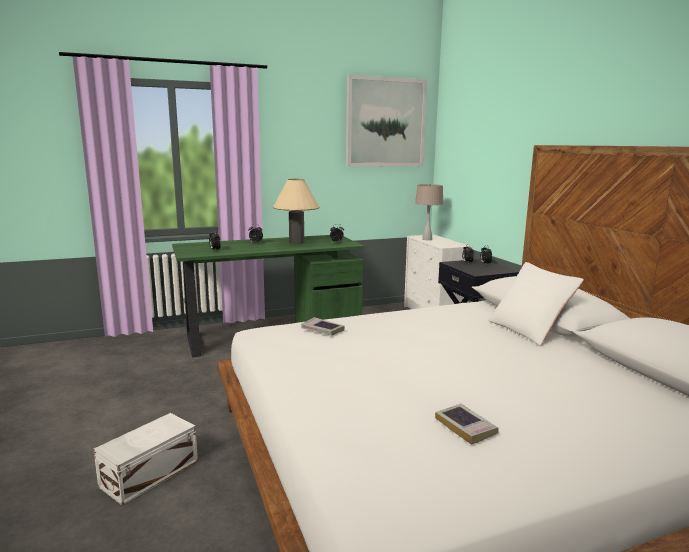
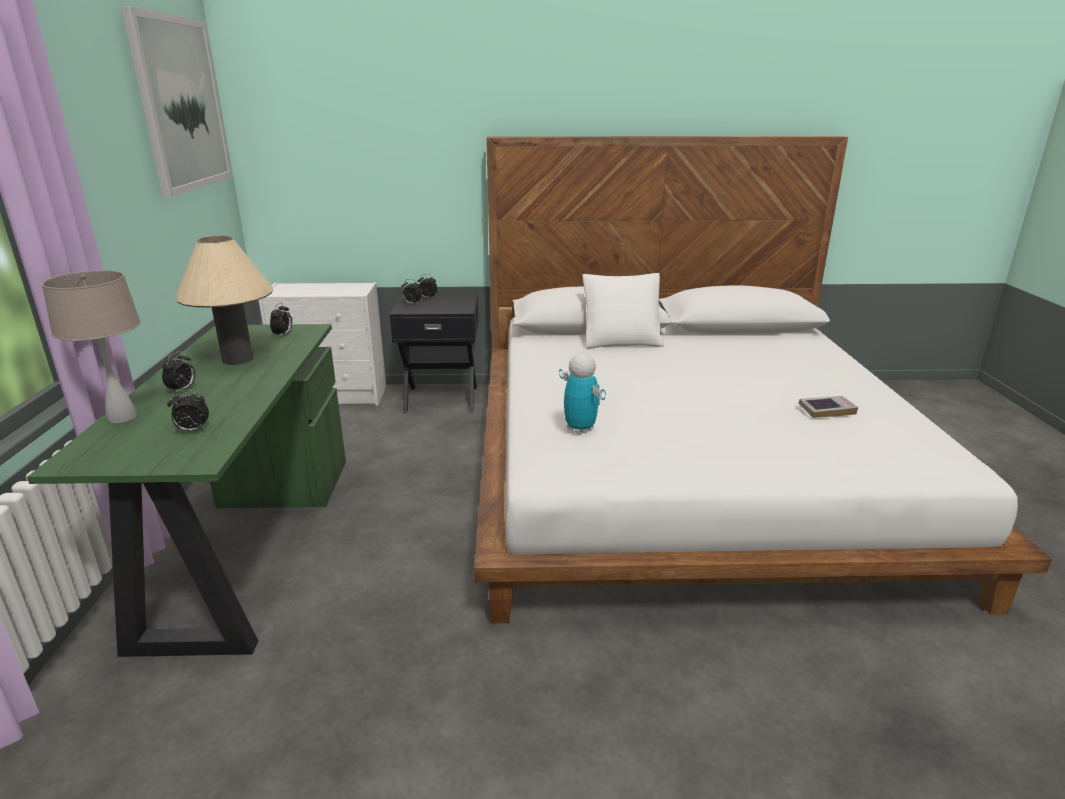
camera: 70 degrees left, 10 degrees up
white storage box [93,413,198,506] -> none
book [301,317,344,335] -> toy robot [559,353,606,434]
beige table lamp [415,184,443,240] -> beige table lamp moved to [42,270,141,423]

